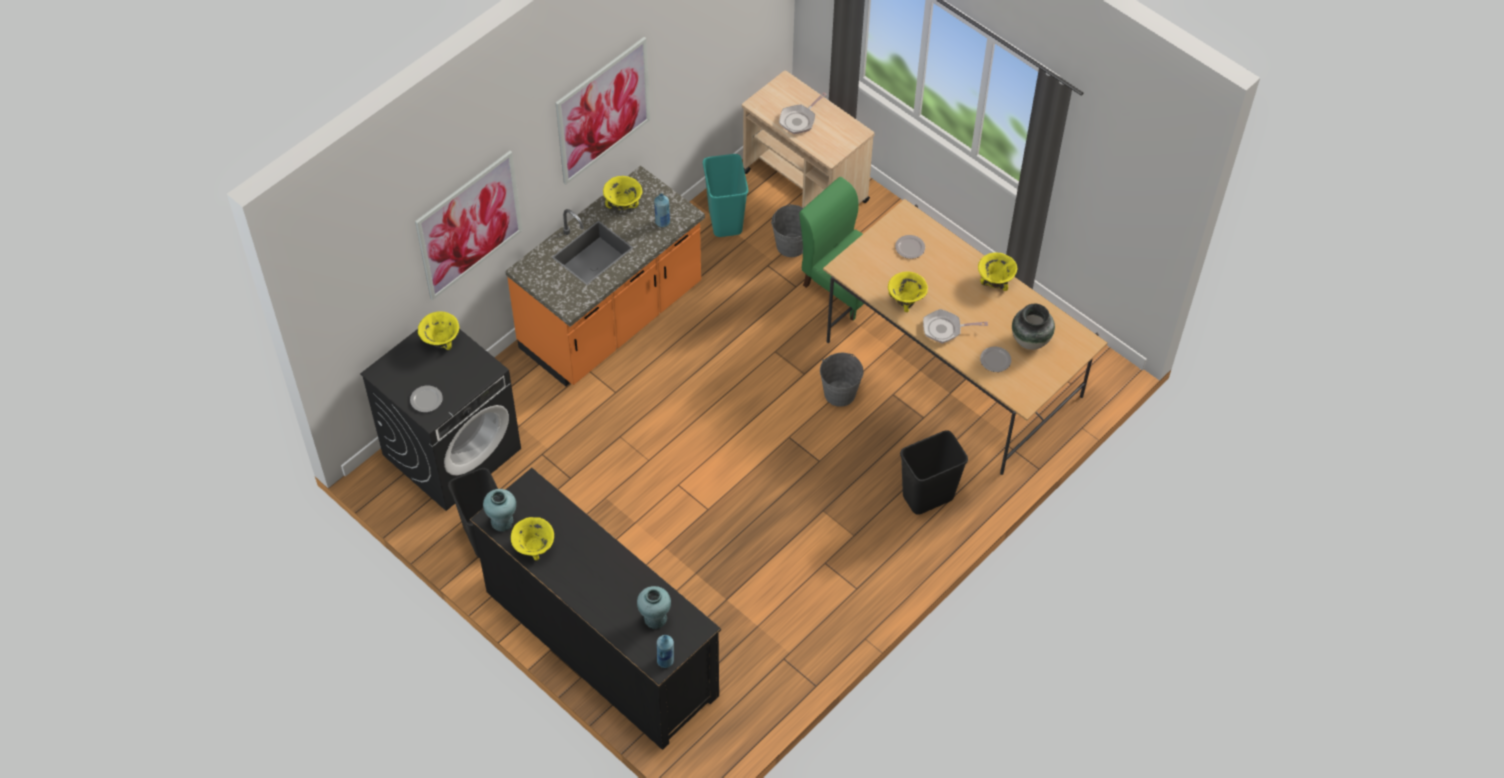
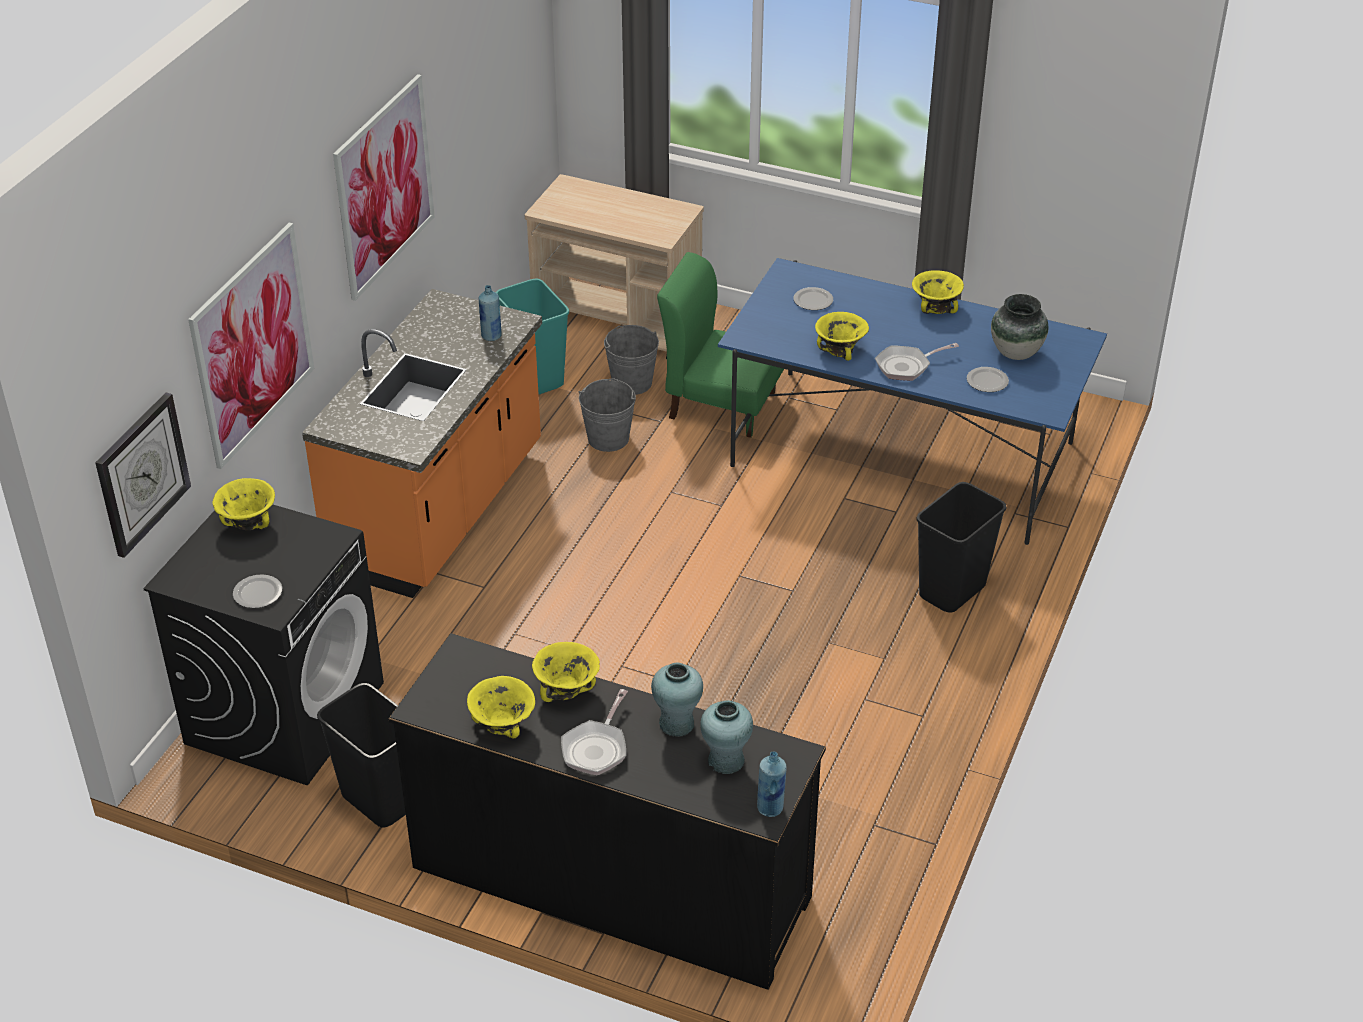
camera: 20 degrees left, 15 degrees down
turquoise vase [483,489,516,532] -> turquoise vase moved to [651,662,703,737]
yellow bowl [603,176,642,210] -> yellow bowl moved to [532,642,600,702]
frying pan [779,92,827,134] -> frying pan moved to [561,689,628,775]
grey bucket [820,353,864,407] -> grey bucket moved to [579,378,636,452]
beige dining table [823,199,1107,475] -> blue dining table [718,258,1107,545]
none -> wall clock [95,392,191,558]

